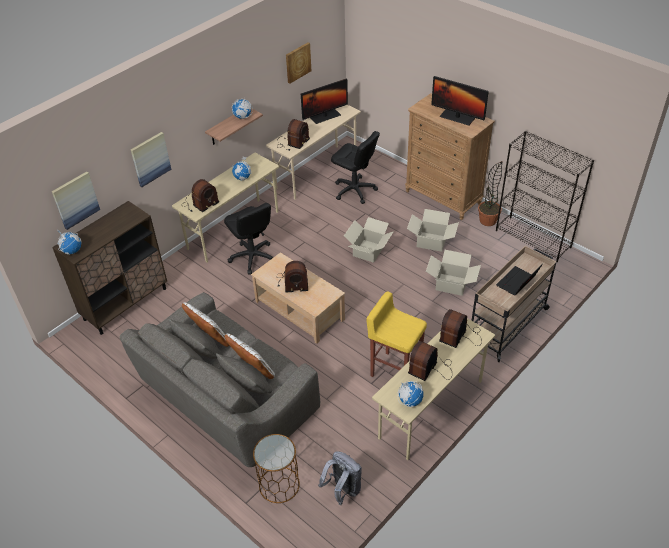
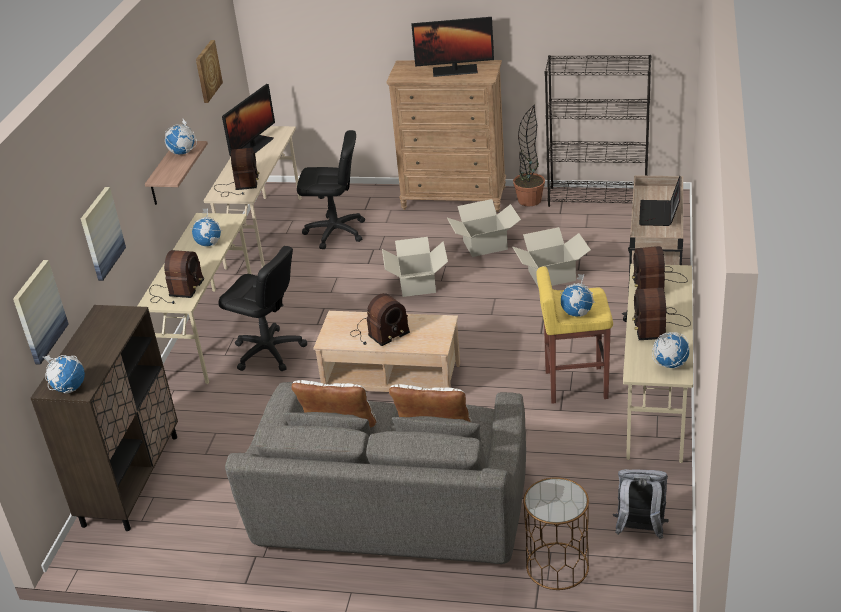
camera: 30 degrees left, 10 degrees down
none -> globe [560,274,595,317]

